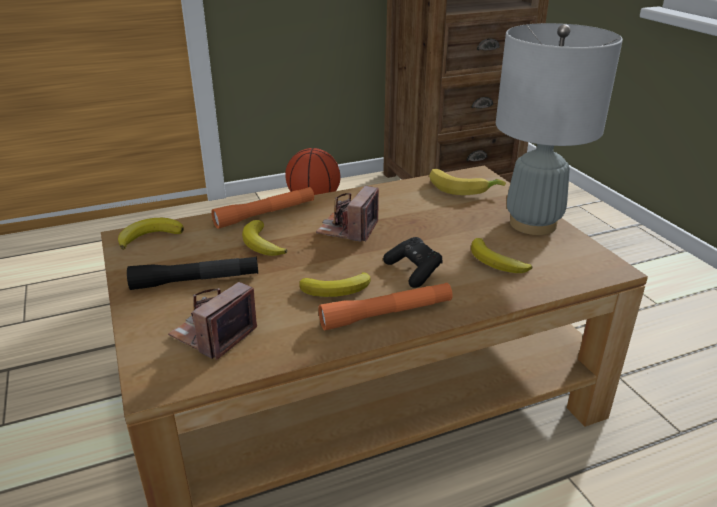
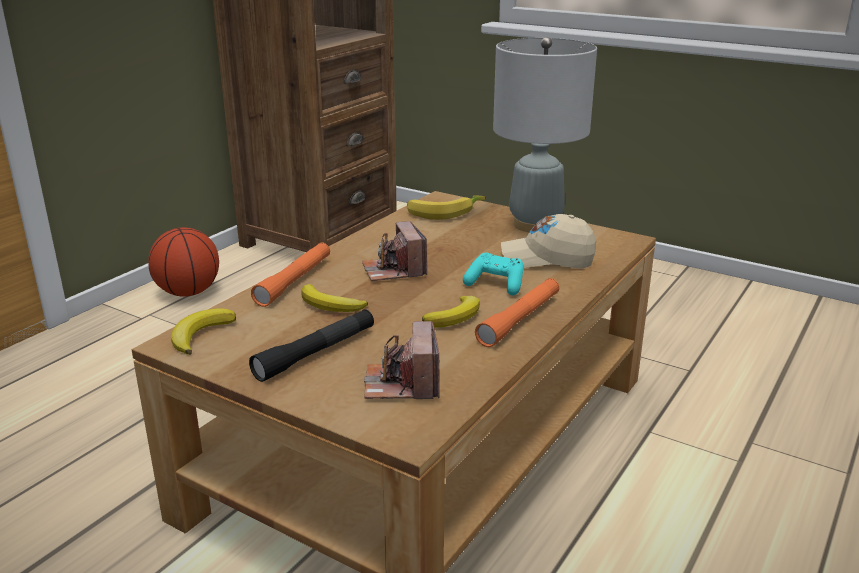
camera: 35 degrees left, 5 degrees down
black game controller [383,237,443,288] -> turquoise game controller [463,253,524,295]
banana [471,238,532,273] -> beige cap [501,214,596,269]

